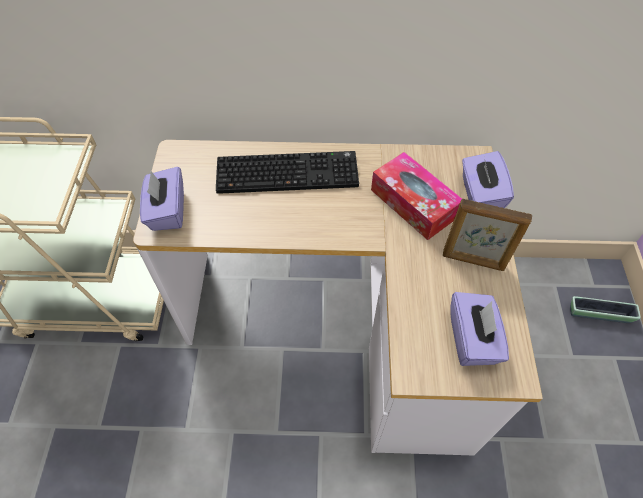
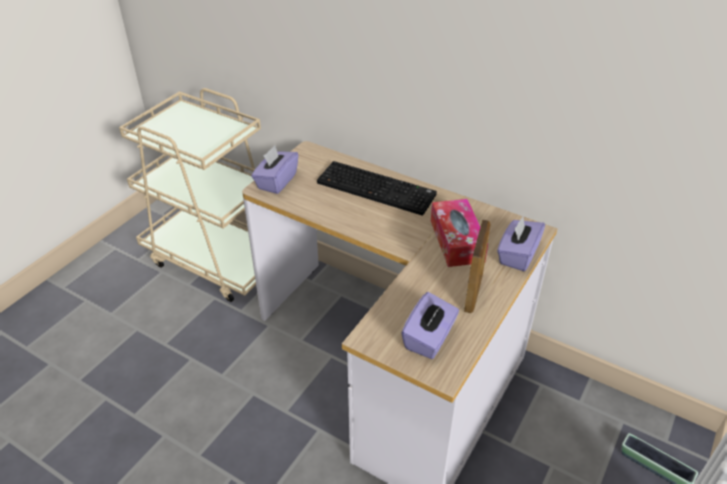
camera: 30 degrees right, 15 degrees down
picture frame [443,199,532,271] -> picture frame turned 120 degrees counterclockwise [464,220,490,313]

